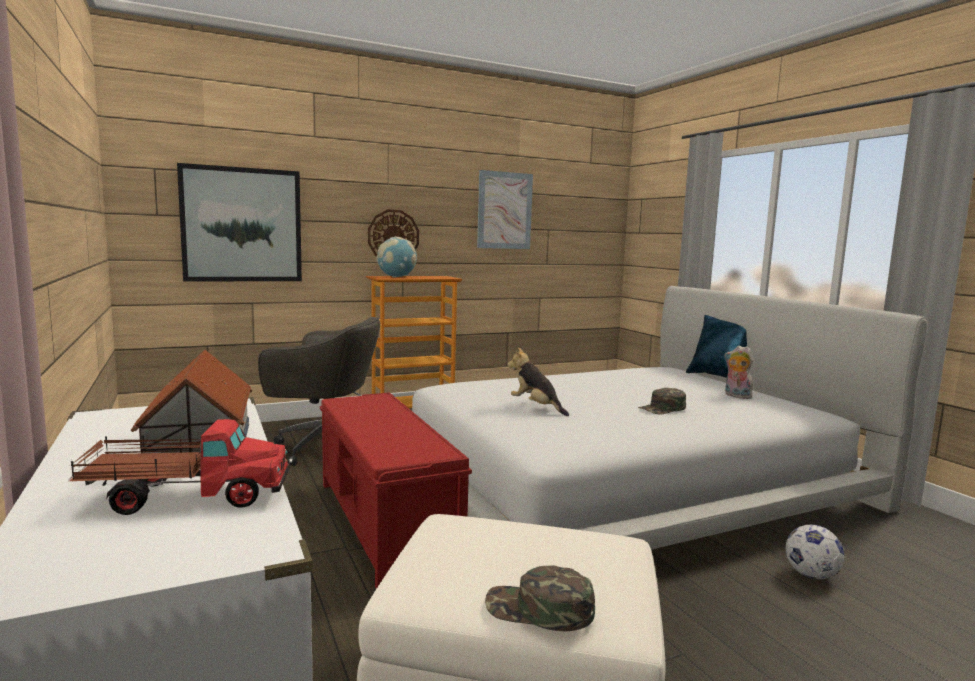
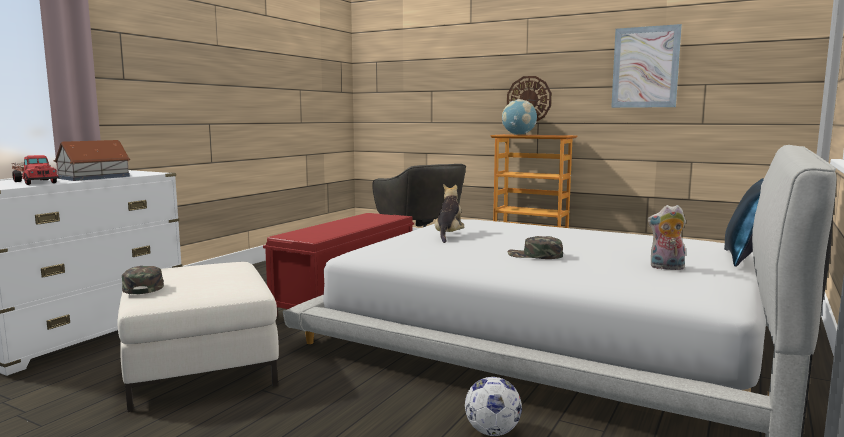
camera: 55 degrees right, 0 degrees up
picture [177,163,302,282] -> none
plush toy [724,345,753,399] -> plush toy turned 90 degrees counterclockwise [647,205,686,270]

